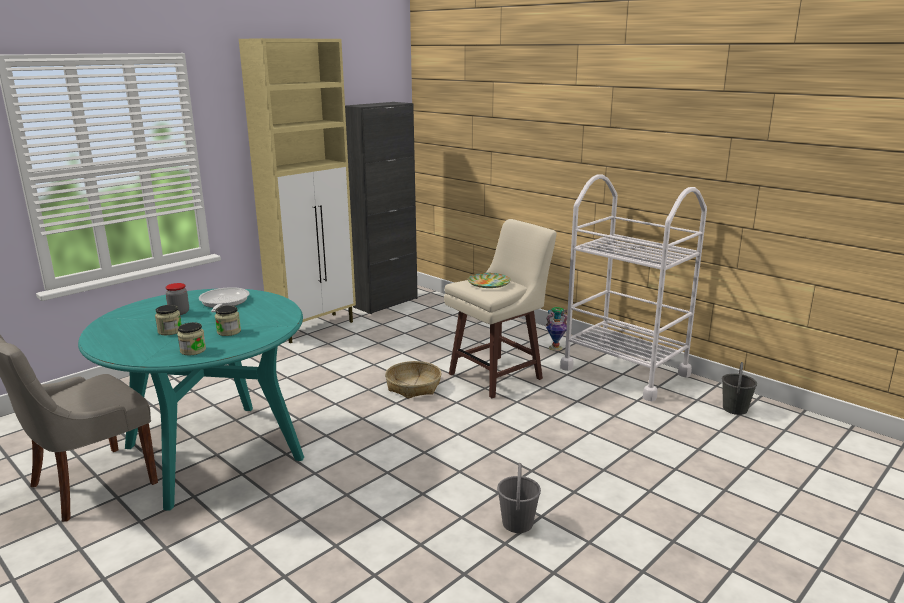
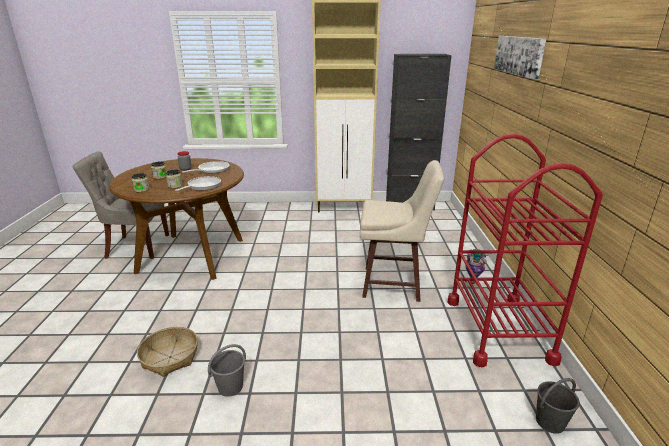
camera: 45 degrees right, 5 degrees up
turquoise dining table [78,289,304,510] -> brown dining table [109,158,244,280]
basket [385,361,441,399] -> basket moved to [137,327,198,377]
plate [468,273,511,288] -> none
white cart [560,174,707,401] -> red cart [448,134,603,367]
none -> frying pan [175,176,221,191]
none -> picture [494,36,546,79]

